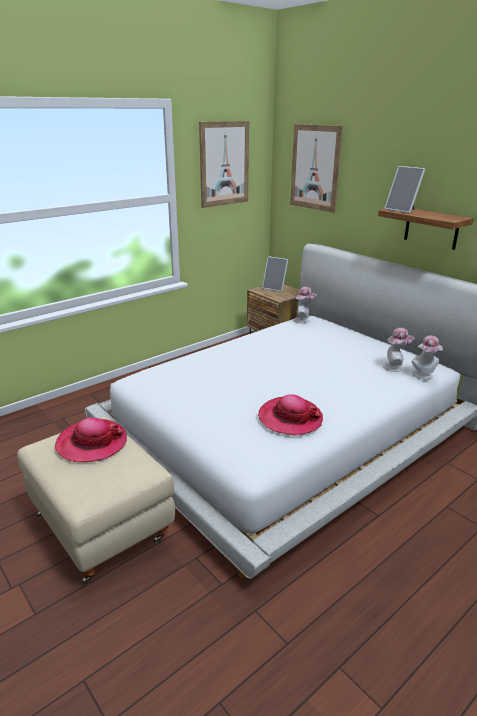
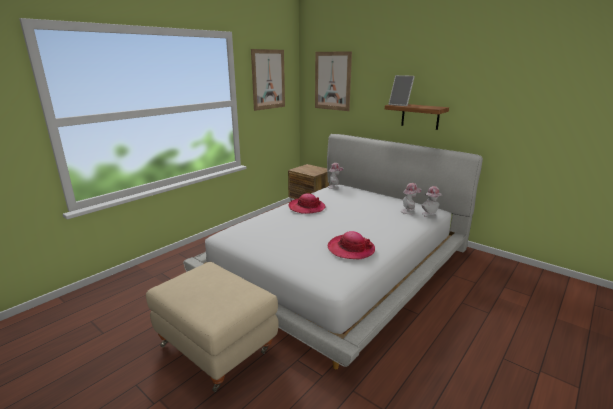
camera: 10 degrees left, 5 degrees down
hat [55,417,127,462] -> hat moved to [289,194,325,214]
picture frame [262,256,288,292] -> none

